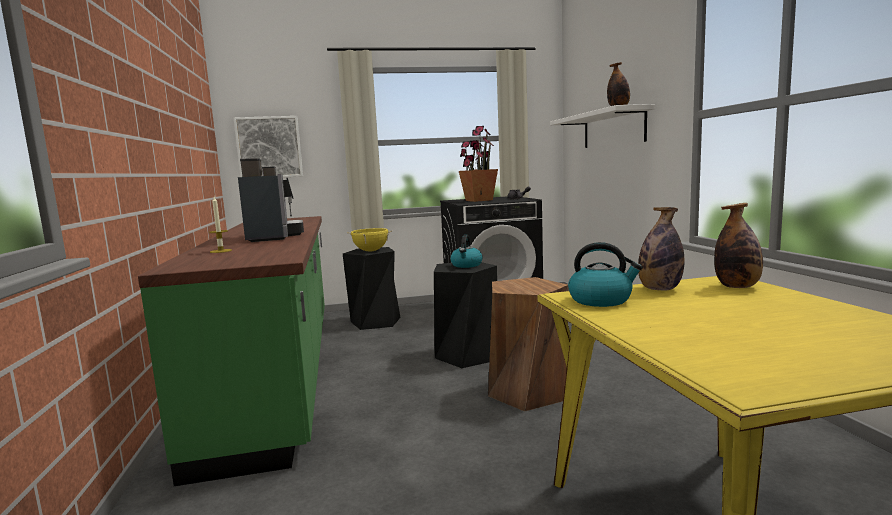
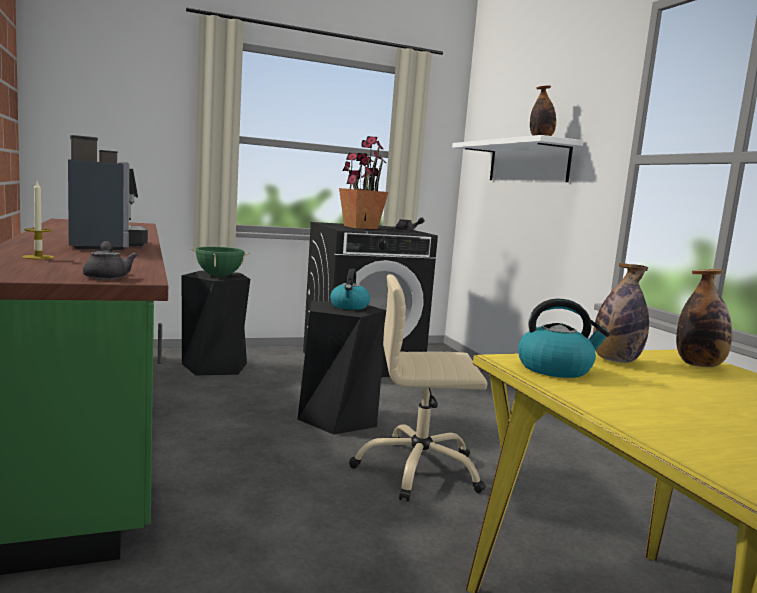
camera: 10 degrees left, 0 degrees up
picture [234,116,303,178] -> none
yellow cooking pot [347,228,392,252] -> green cooking pot [190,247,250,276]
brown stool [488,277,568,412] -> beige office chair [349,274,487,502]
none -> grey teapot [83,241,137,280]

